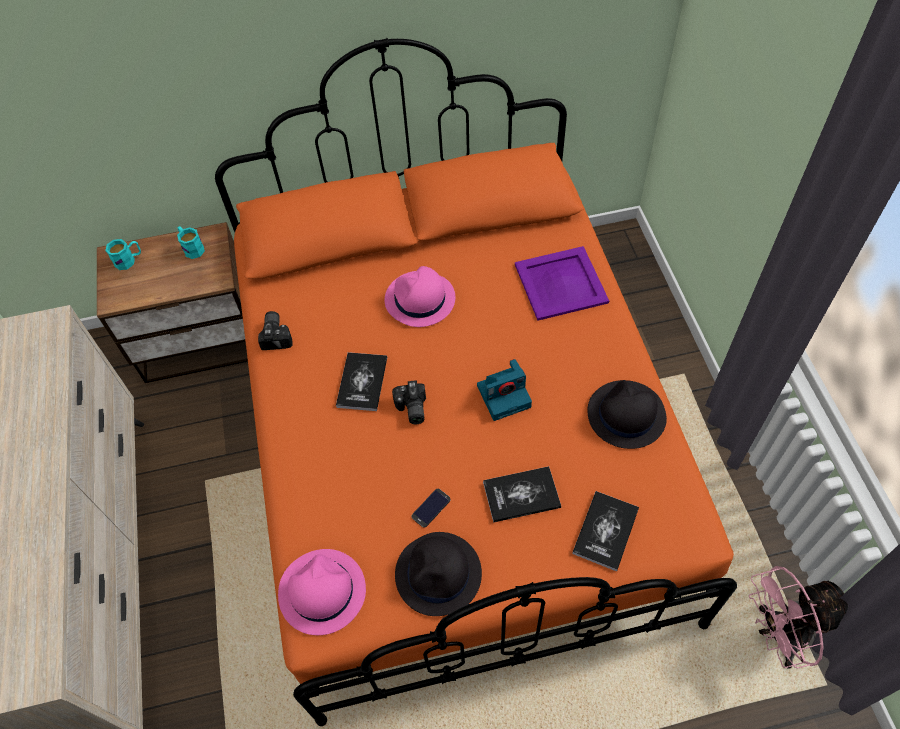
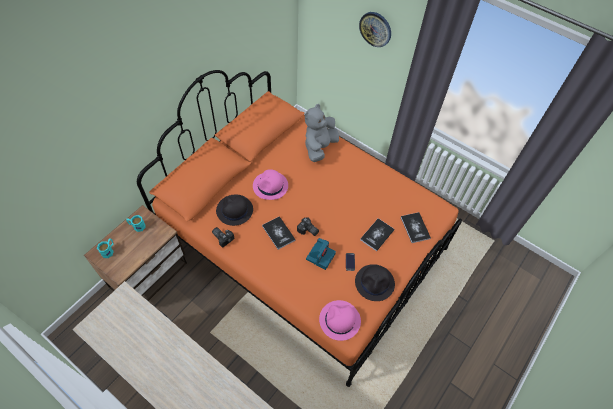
camera: 45 degrees left, 0 degrees up
camera [477,359,532,421] -> camera moved to [306,238,336,270]
purple tray [515,246,609,321] -> grey plush toy [305,104,339,162]
black hat [587,380,667,449] -> black hat moved to [216,194,253,226]
pink fan [748,566,848,669] -> none
none -> wall clock [359,12,391,47]

